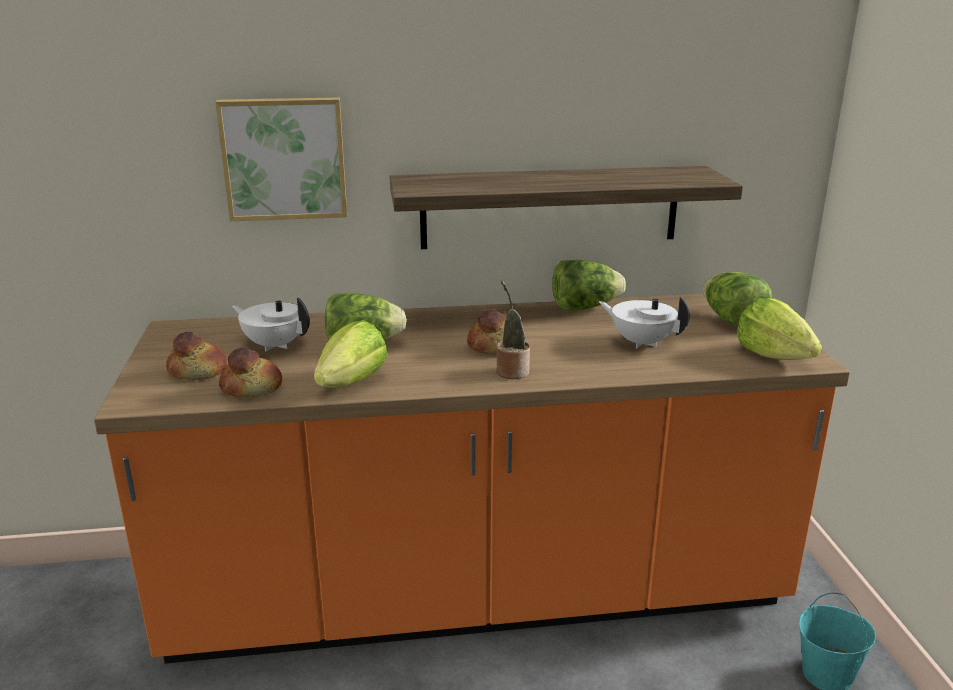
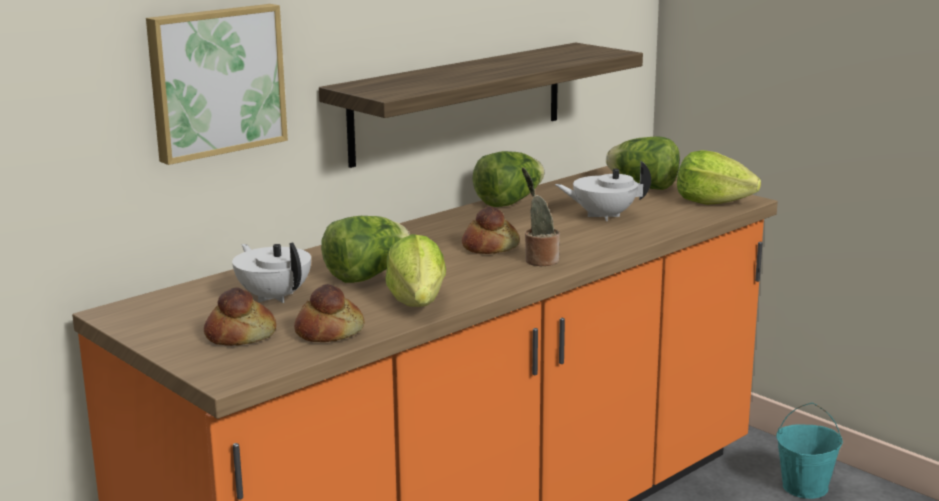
camera: 35 degrees left, 5 degrees down
white teapot [232,297,310,351] -> white teapot turned 60 degrees clockwise [232,243,311,303]

